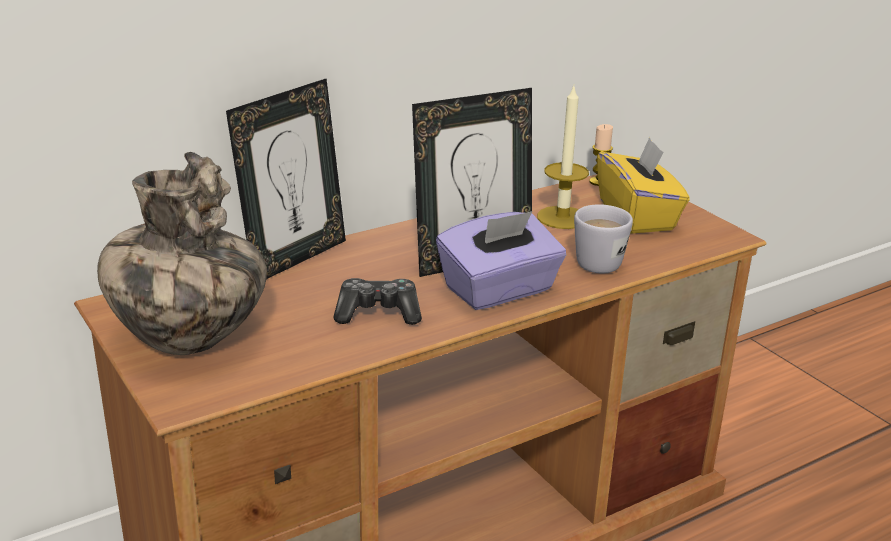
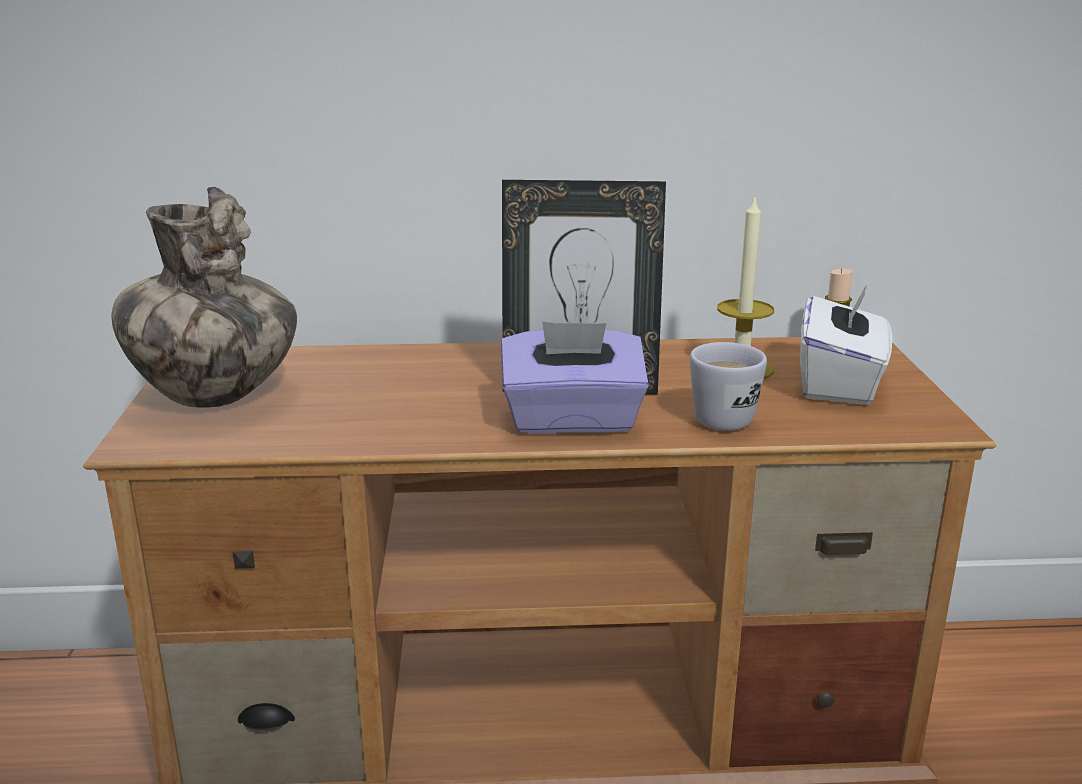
camera: 30 degrees right, 5 degrees down
picture frame [226,78,346,279] -> none
game controller [333,278,422,325] -> none
yellow tissue box [597,137,690,234] -> white tissue box [800,281,892,405]

